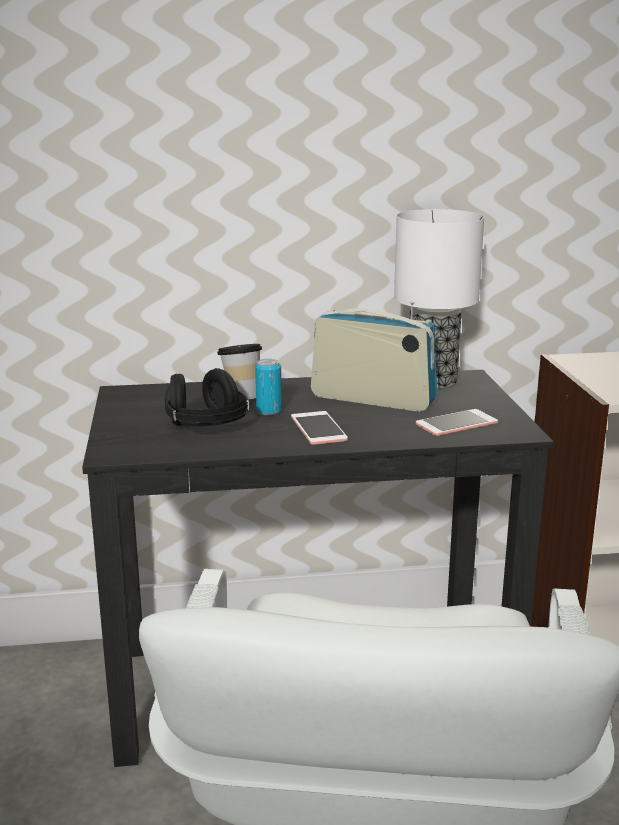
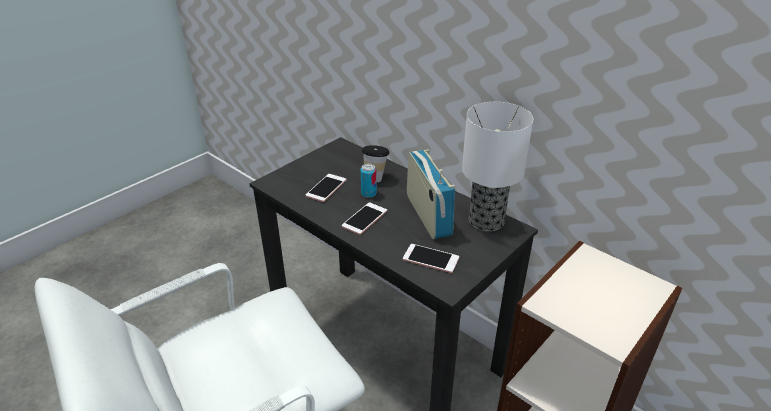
camera: 50 degrees right, 15 degrees up
black headphones [165,368,249,426] -> phone [306,174,346,202]

